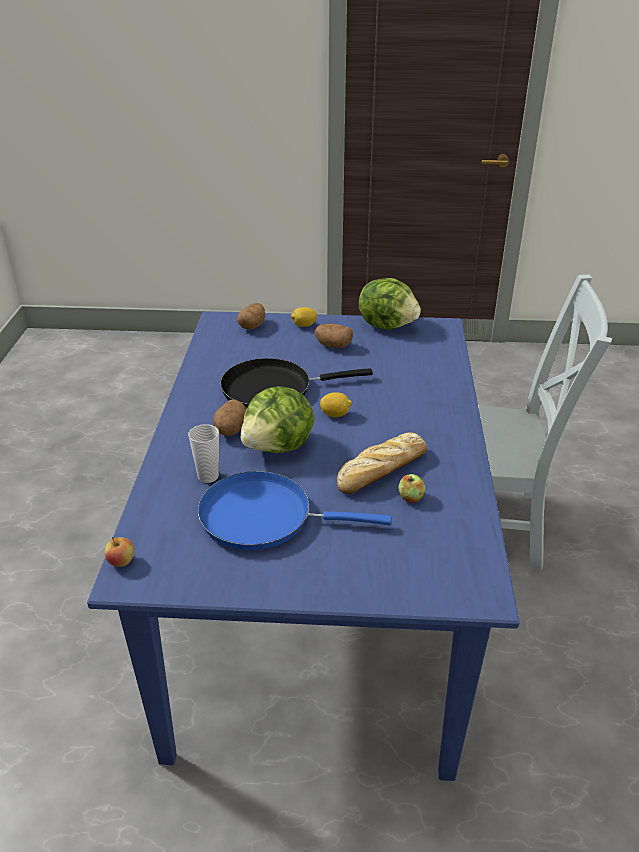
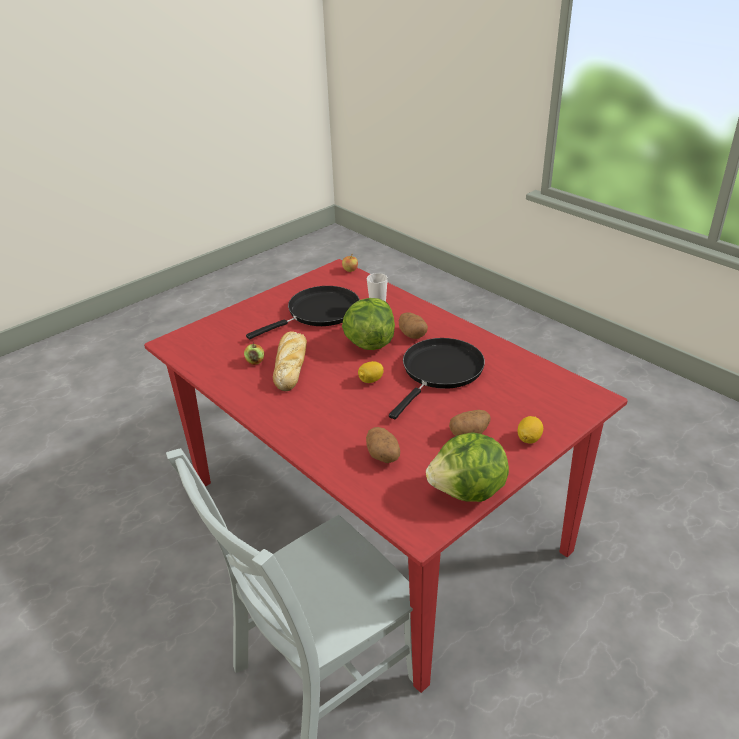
camera: 135 degrees right, 0 degrees up
blue dining table [87,311,520,781] -> red dining table [144,259,628,693]
blue frying pan [198,471,392,550] -> black frying pan [246,286,360,339]
potato [237,303,265,330] -> potato moved to [366,427,400,463]

